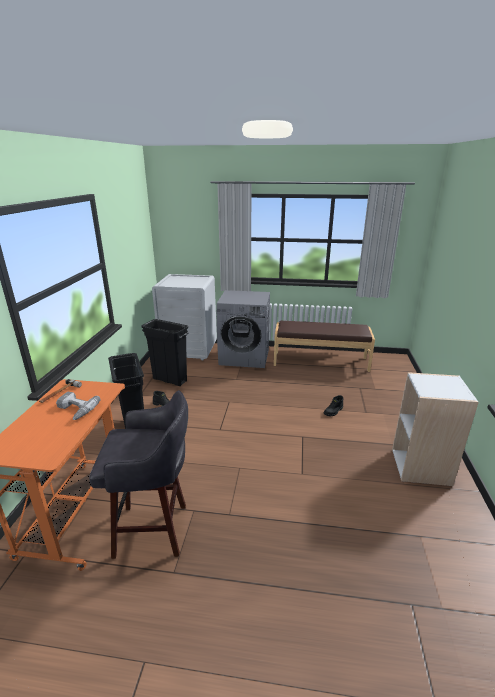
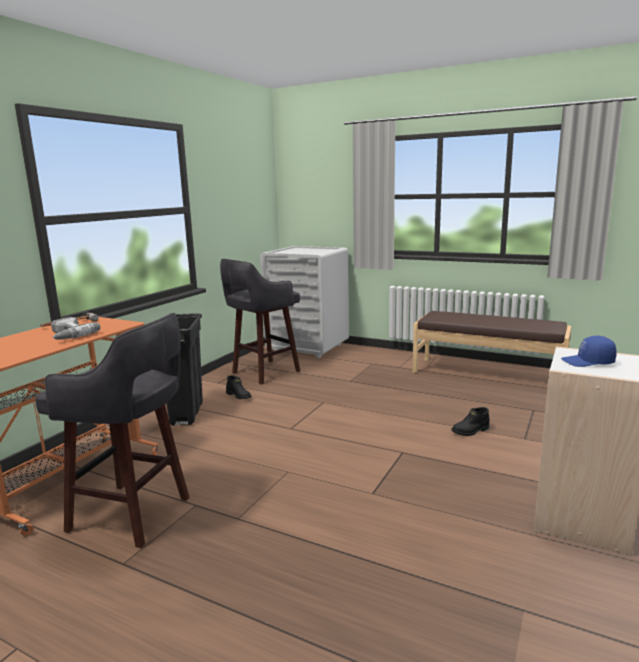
camera: 20 degrees right, 10 degrees down
black trash can [141,319,189,386] -> grey stool [220,259,300,384]
grey washing machine [216,290,270,368] -> none
none -> blue cap [561,336,617,367]

